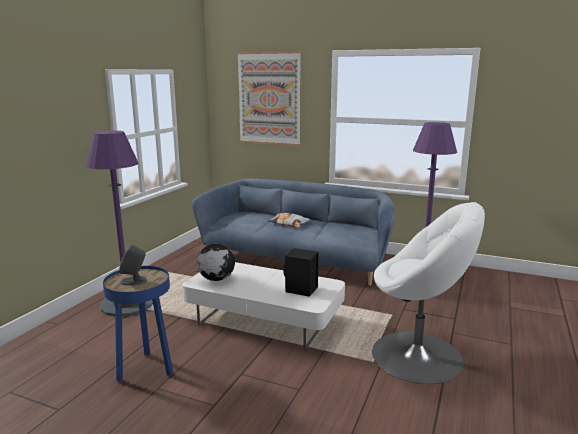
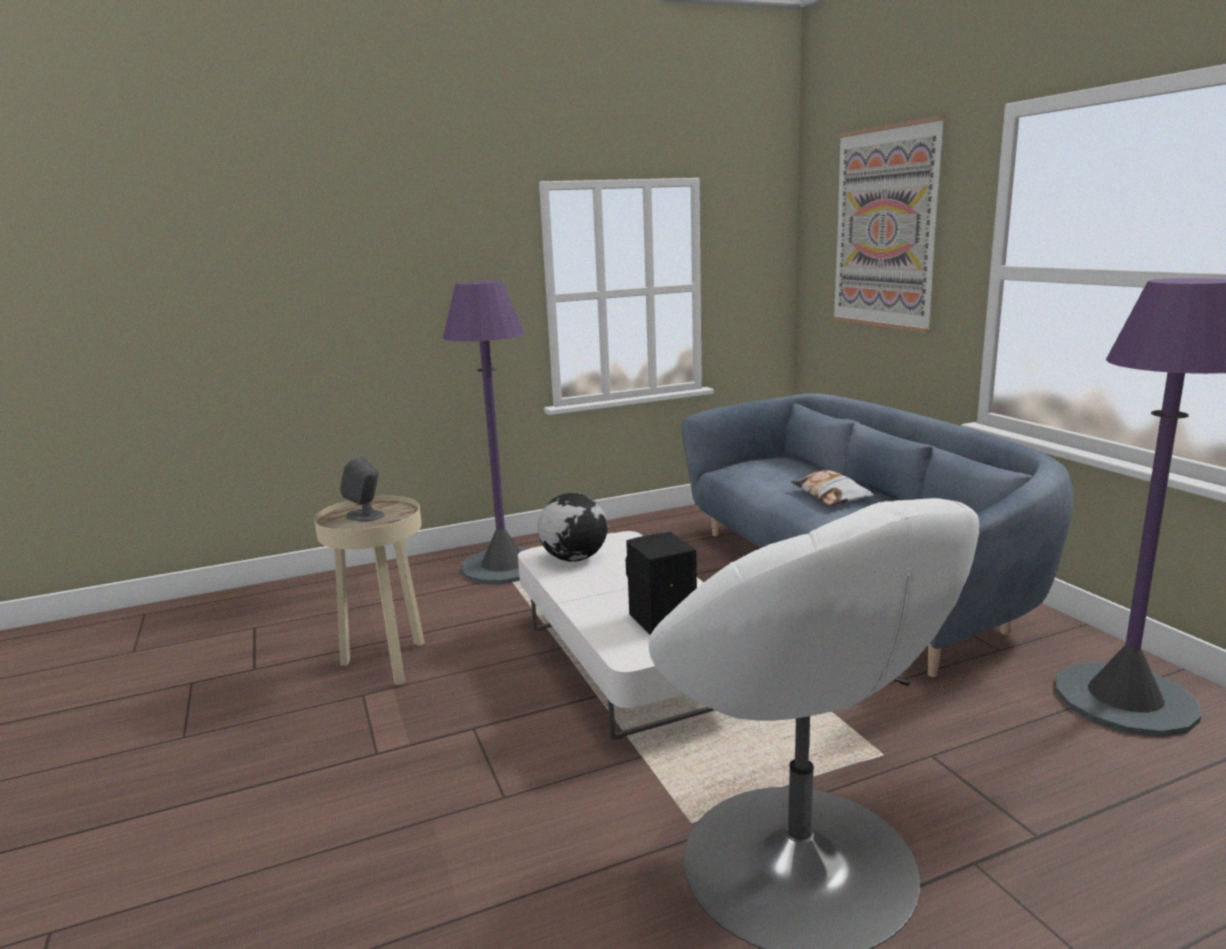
camera: 45 degrees right, 0 degrees up
blue side table [103,266,173,382] -> beige side table [314,496,425,685]

